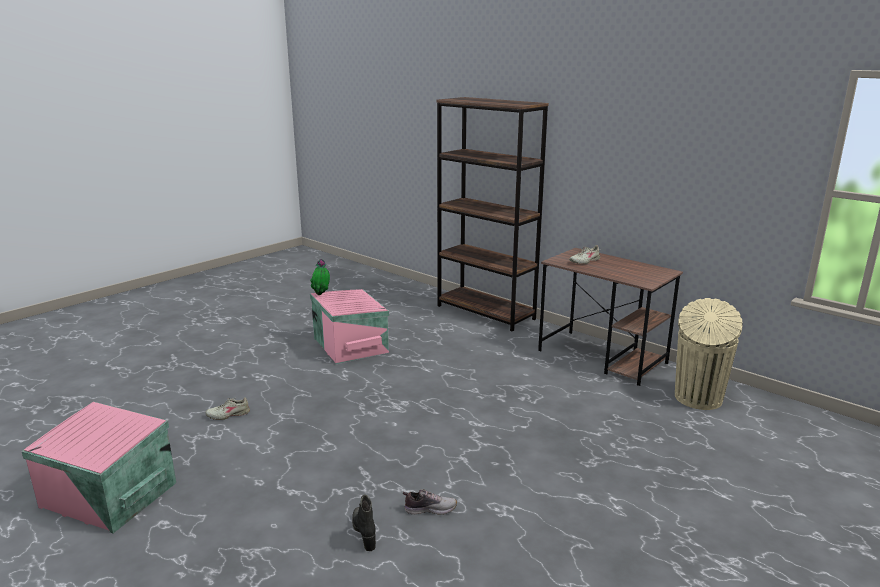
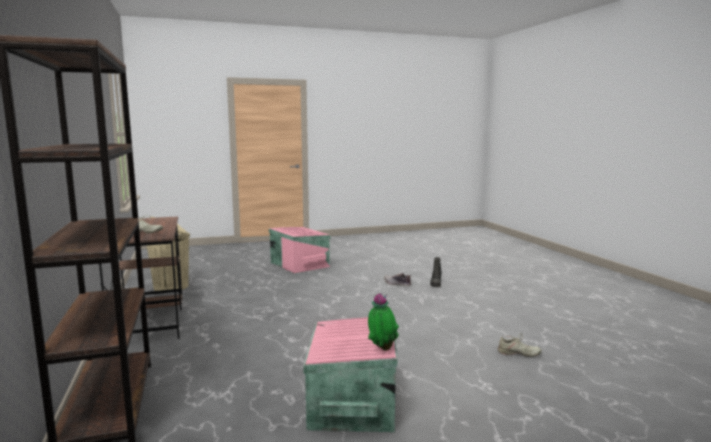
camera: 150 degrees left, 10 degrees down
pink storage box [21,402,176,533] -> pink storage box moved to [269,227,331,274]

